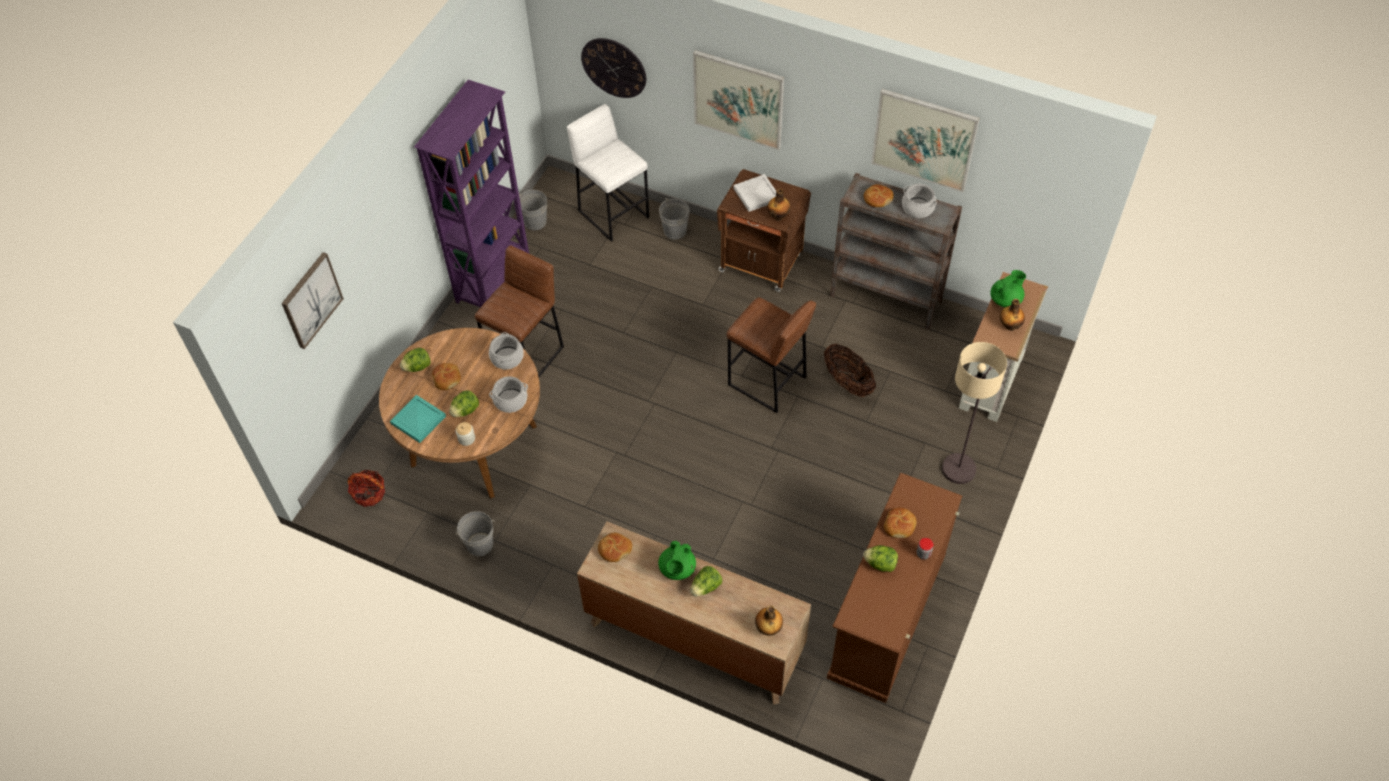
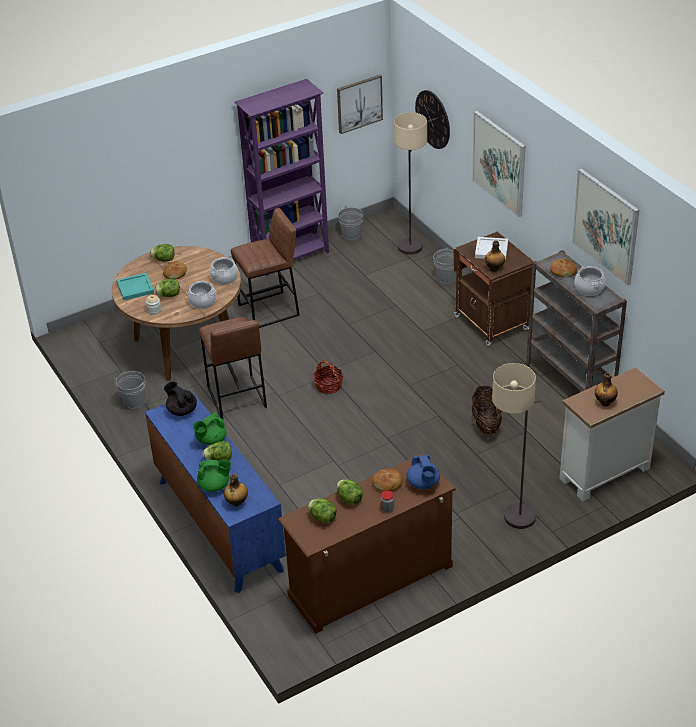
camera: 35 degrees right, 15 degrees down
picture [281,252,344,349] -> picture moved to [337,75,383,134]
basket [348,470,385,507] -> basket moved to [313,360,343,394]
white stool [567,104,649,242] -> beige floor lamp [394,112,427,255]
brown dresser [577,521,811,704] -> blue dresser [145,393,286,593]
bread [598,533,632,562] -> black teapot [164,382,197,416]
brown stool [727,297,816,413] -> brown stool moved to [199,317,267,419]
green teapot [990,270,1026,307] -> green teapot moved to [197,459,231,492]
none -> lettuce [308,498,337,524]
none -> blue teapot [406,455,440,489]

